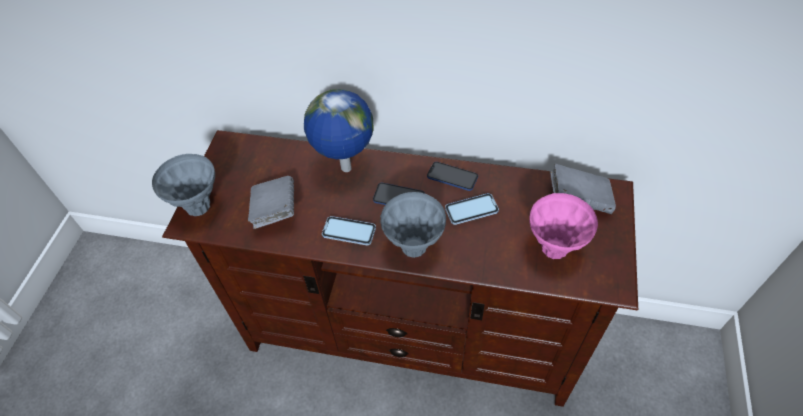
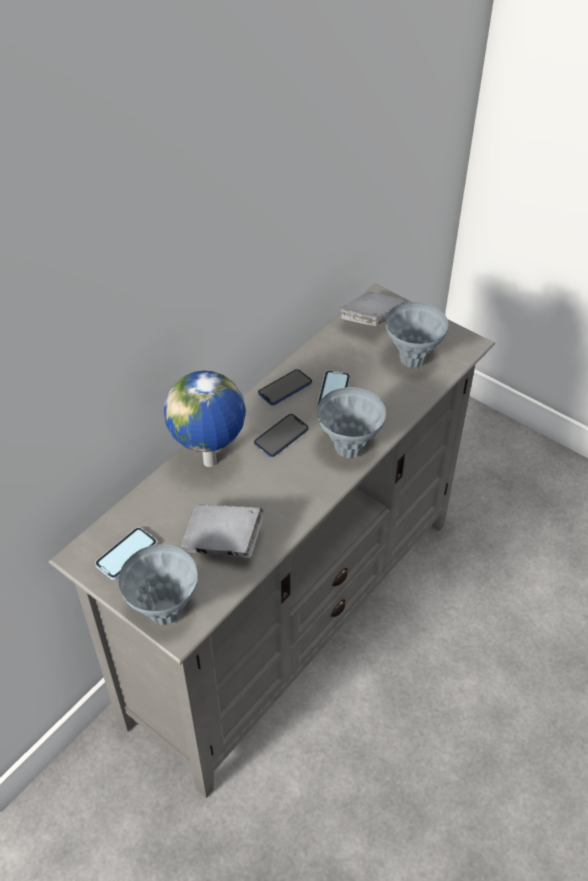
camera: 65 degrees left, 5 degrees down
brown tv stand [162,130,638,407] -> grey tv stand [48,284,495,798]
phone [322,216,376,245] -> phone moved to [95,527,157,580]
pink vase [529,193,598,259] -> grey vase [385,302,448,368]

